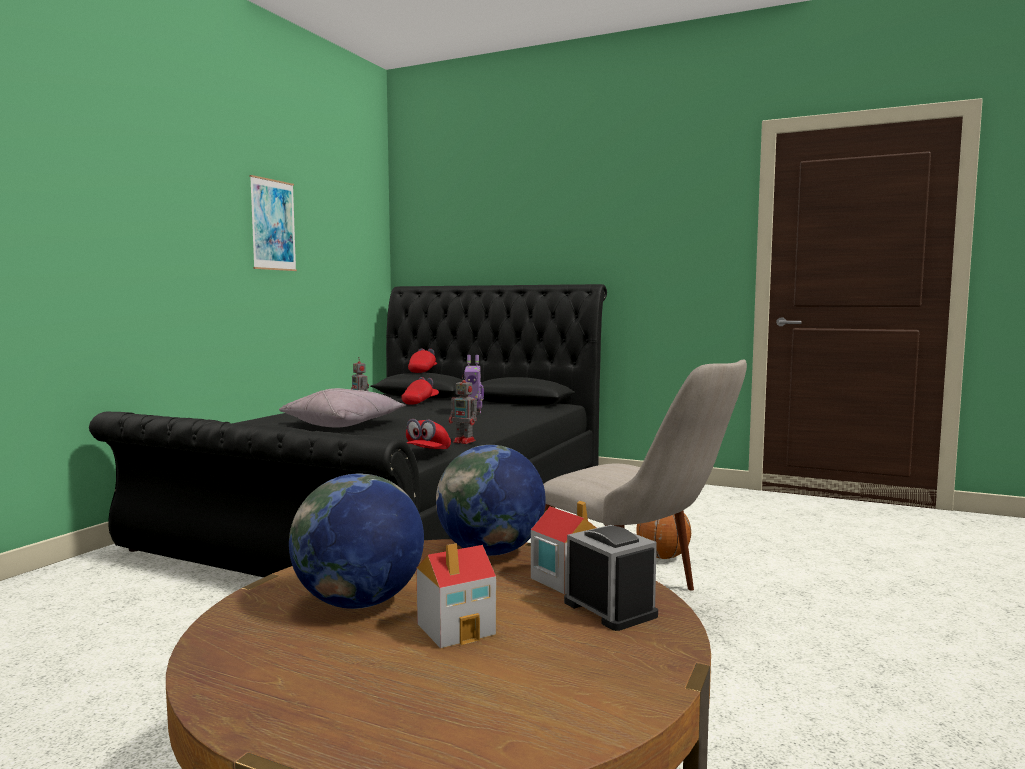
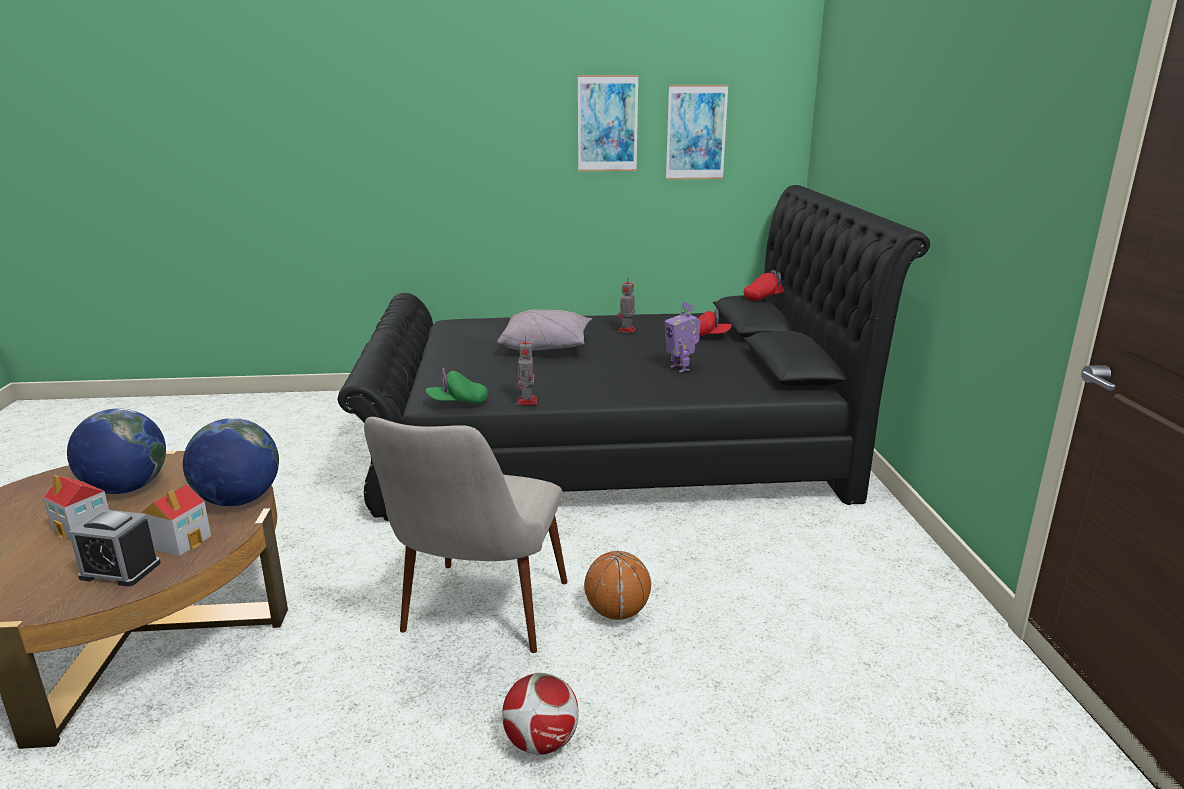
camera: 60 degrees right, 15 degrees up
red cap [406,419,451,449] -> green cap [426,368,488,404]
alarm clock [564,525,658,631] -> alarm clock turned 75 degrees clockwise [69,509,161,587]
none -> football [502,673,579,755]
none -> picture [666,85,729,180]

